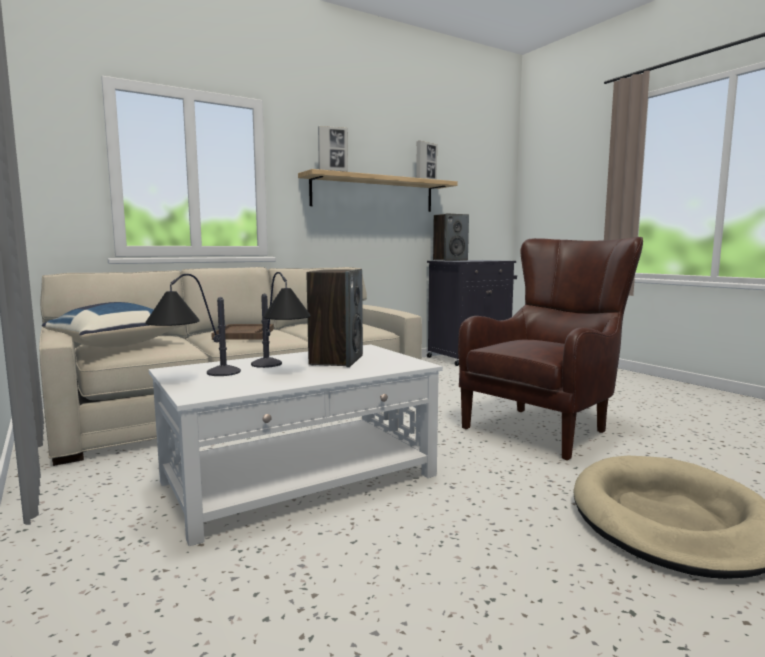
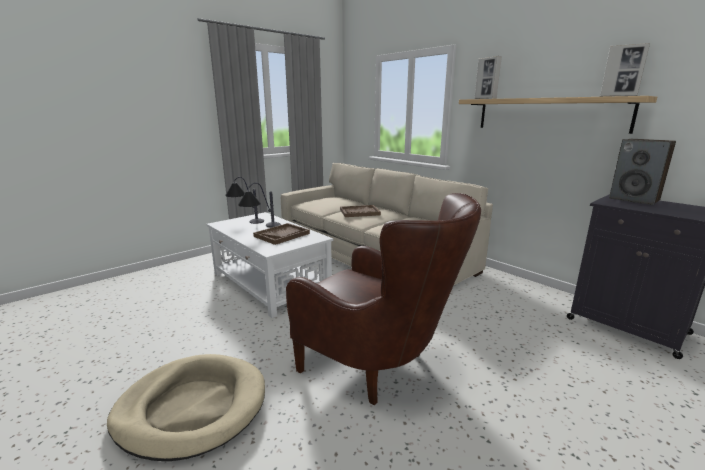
camera: 80 degrees right, 10 degrees up
blue pillow [42,302,184,348] -> none
speaker [307,269,363,367] -> brown tray [253,223,310,245]

